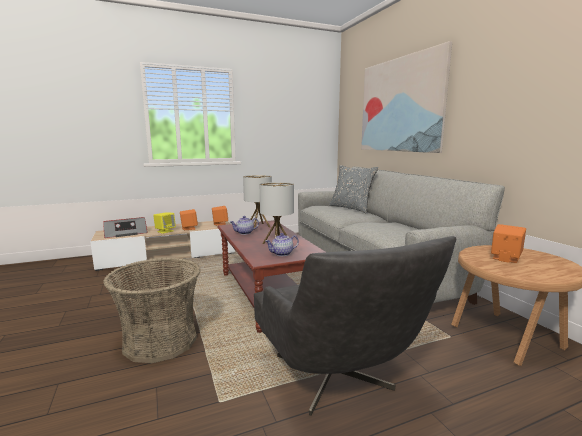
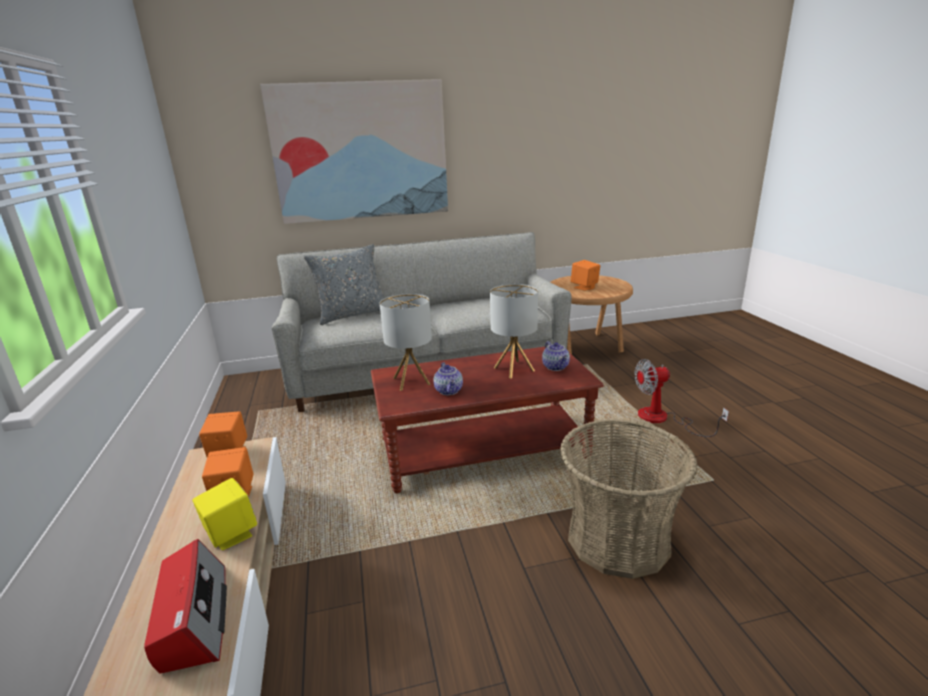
camera: 80 degrees left, 10 degrees up
grey armchair [254,236,456,416] -> fan [635,359,729,437]

